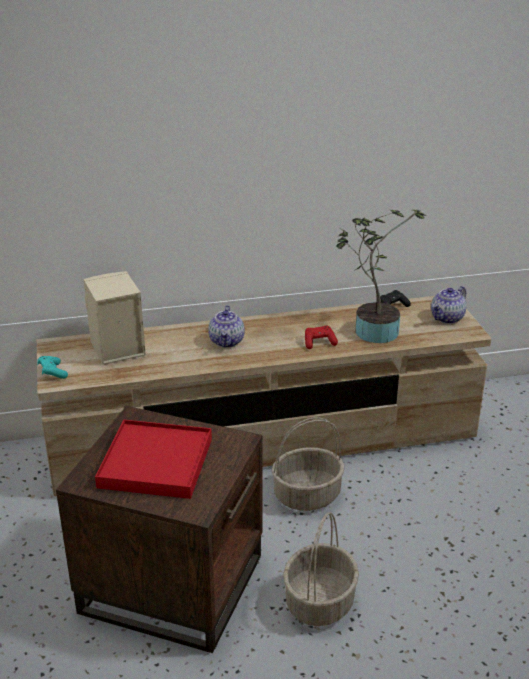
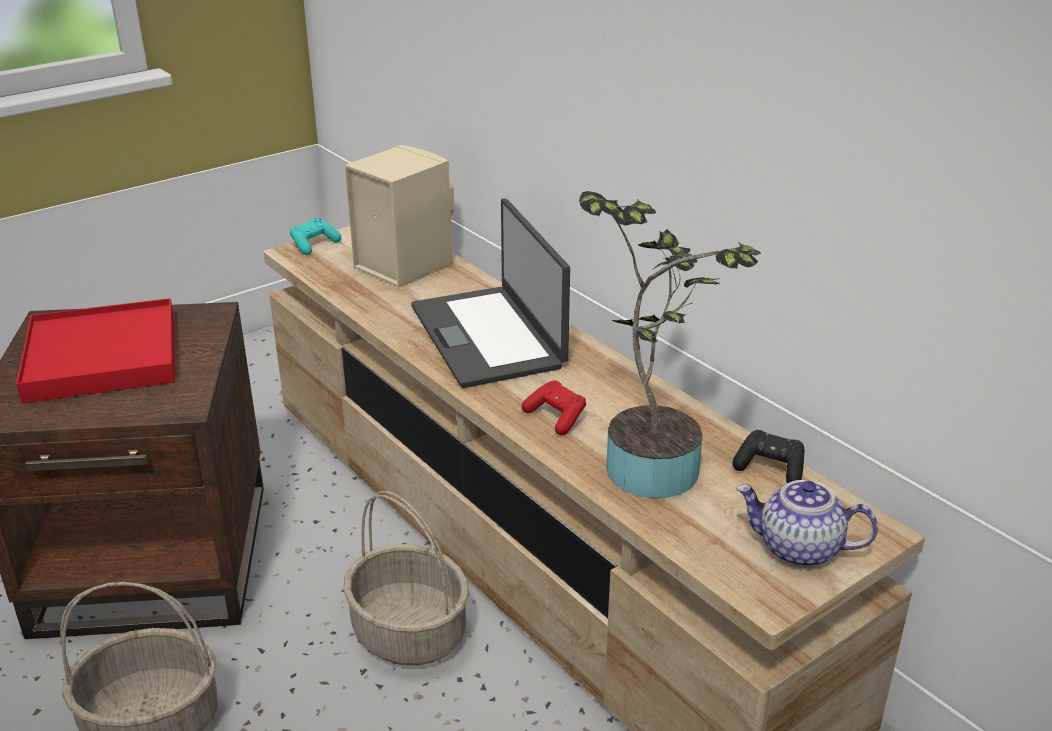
camera: 65 degrees right, 0 degrees up
teapot [208,305,245,348] -> laptop [411,199,570,388]

